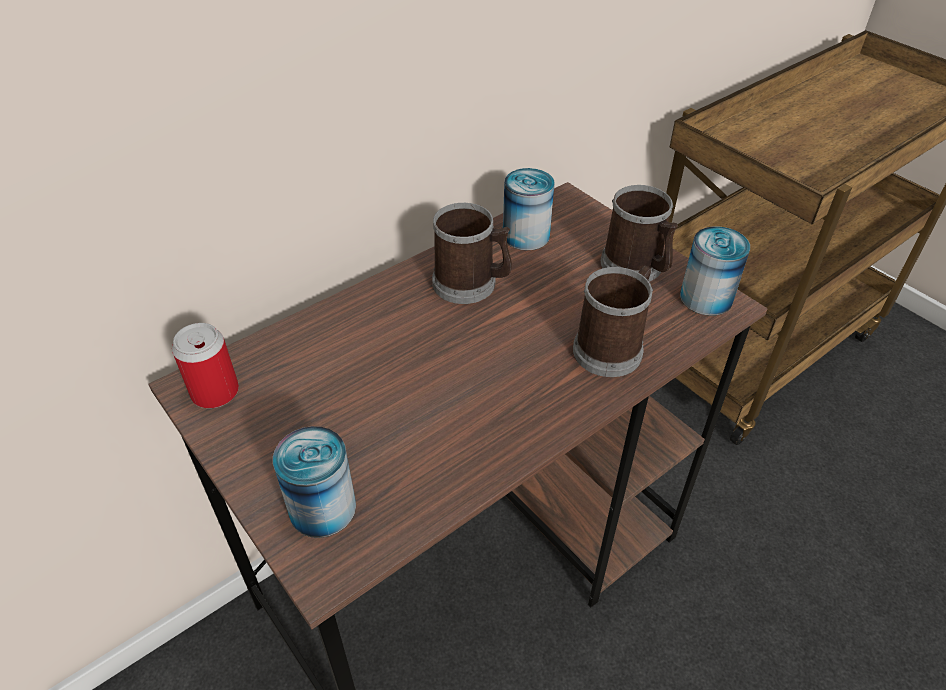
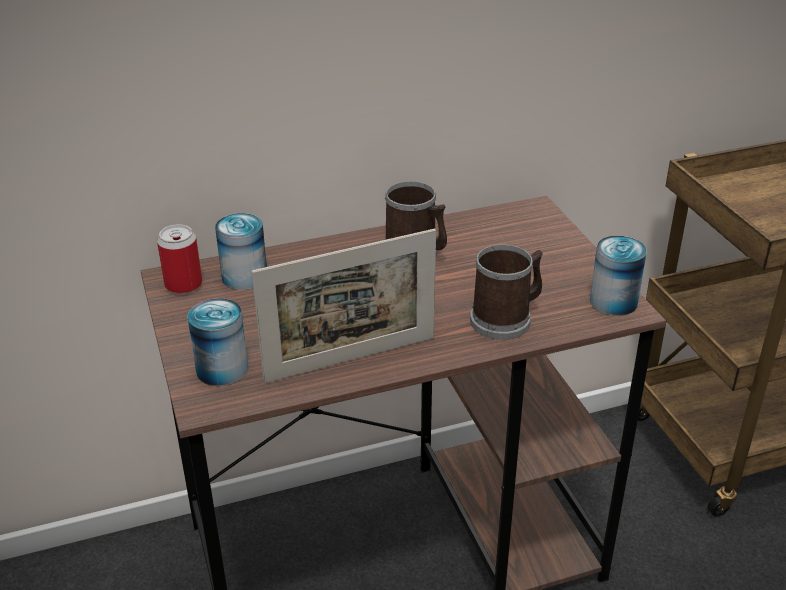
camera: 20 degrees right, 10 degrees down
can [503,168,555,250] -> can moved to [215,213,267,290]
mug [601,185,678,282] -> none
none -> picture frame [251,229,436,383]

